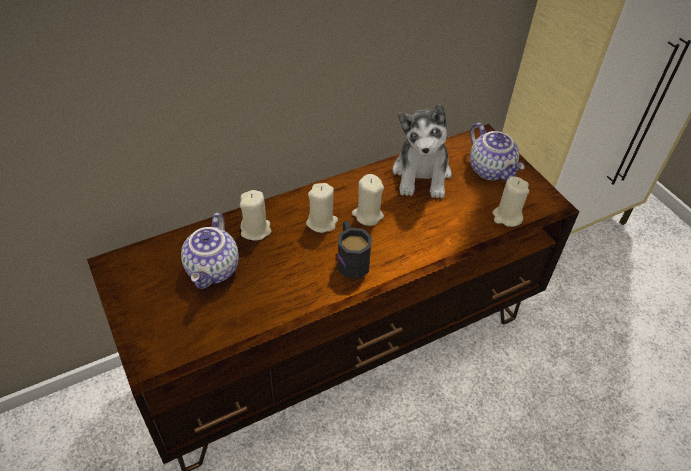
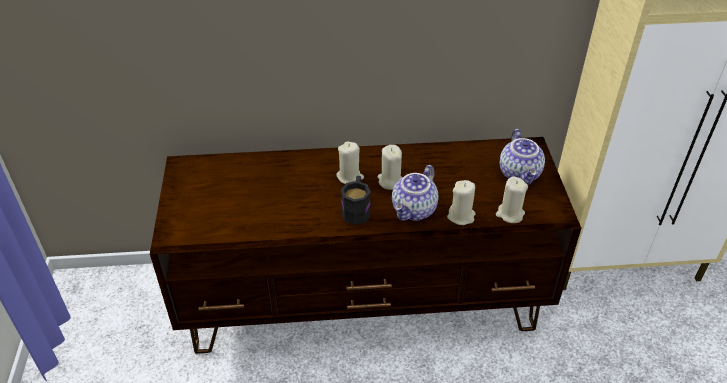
camera: 25 degrees right, 5 degrees down
teapot [181,213,239,289] -> teapot moved to [392,165,439,221]
beige candle [240,190,271,241] -> beige candle moved to [447,180,475,225]
plush toy [392,104,452,199] -> none

